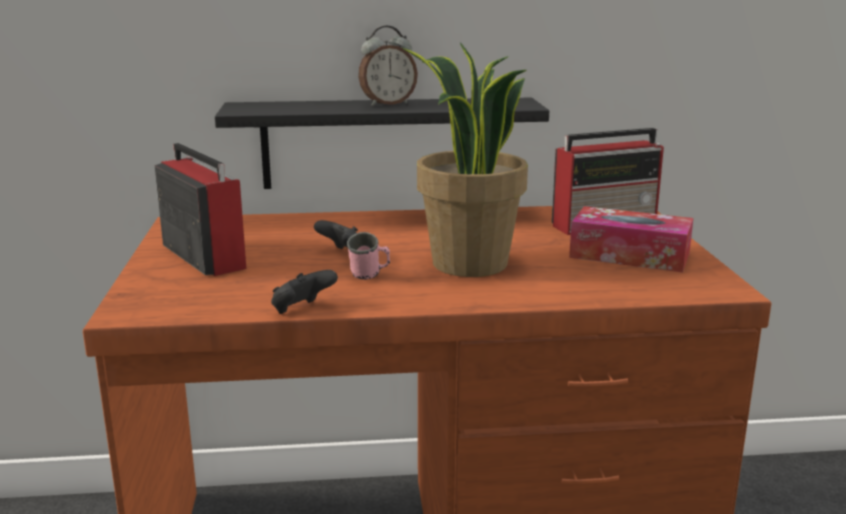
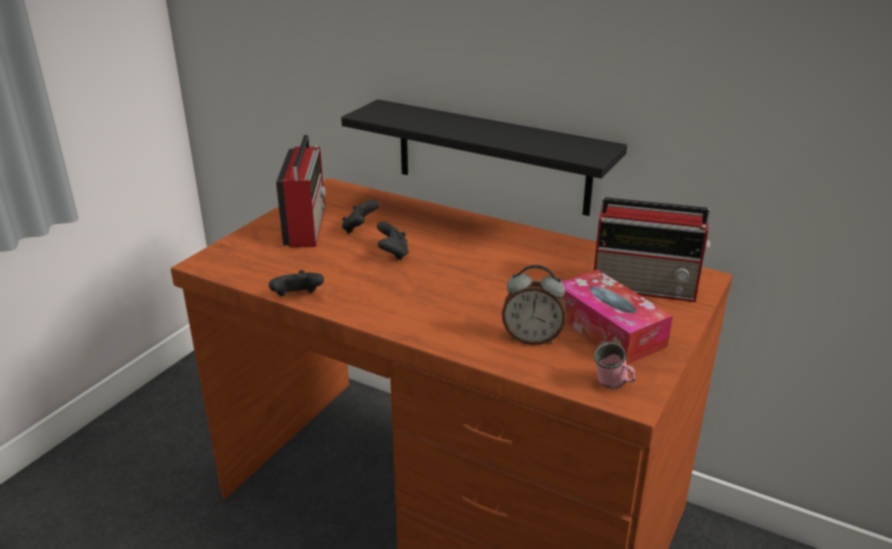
camera: 35 degrees right, 10 degrees up
pink mug [347,232,390,280] -> pink mug moved to [594,342,635,389]
alarm clock [358,26,418,106] -> alarm clock moved to [502,265,566,345]
potted plant [401,43,528,277] -> none
none -> black game controller [342,200,379,234]

